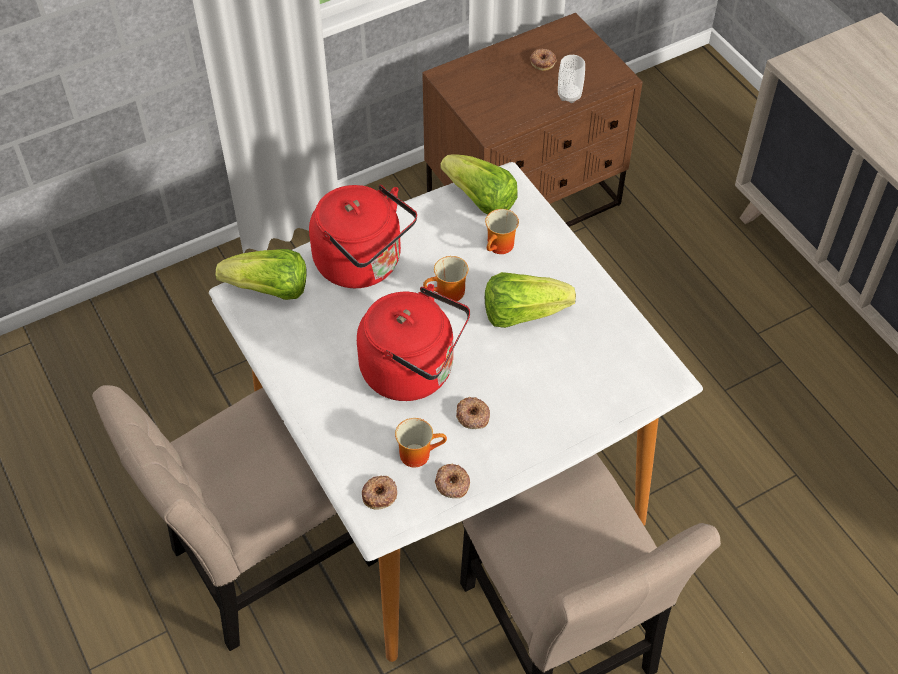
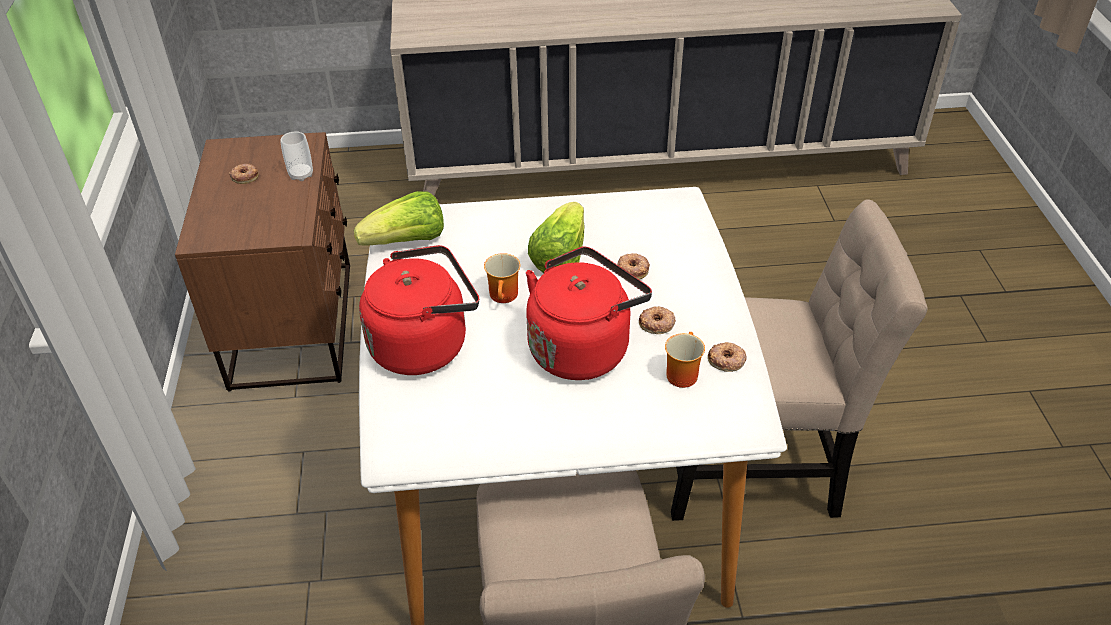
camera: 65 degrees left, 10 degrees down
lettuce [216,249,307,300] -> none
donut [362,476,397,510] -> donut moved to [617,253,650,280]
mug [485,209,519,254] -> none

